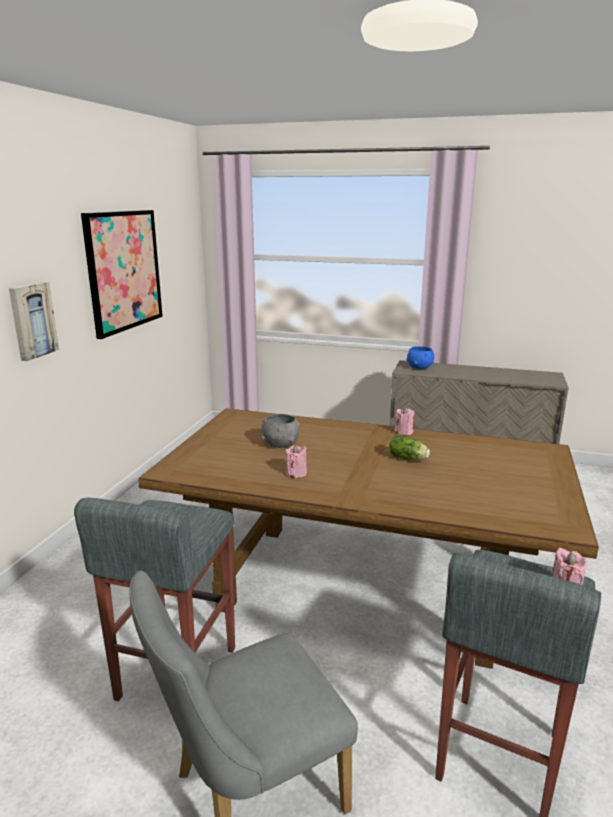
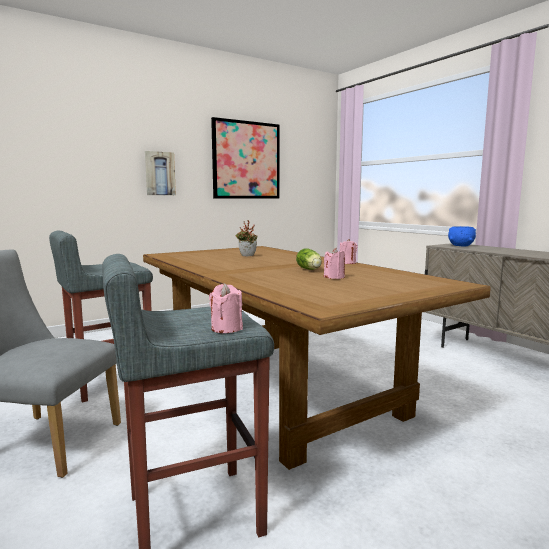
camera: 40 degrees right, 10 degrees down
grey bowl [261,414,299,448] -> potted plant [236,220,257,256]
pink candle [286,444,307,478] -> pink candle moved to [324,248,345,279]

